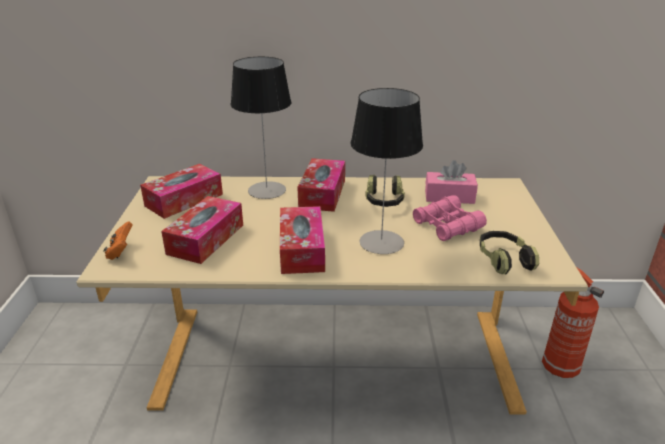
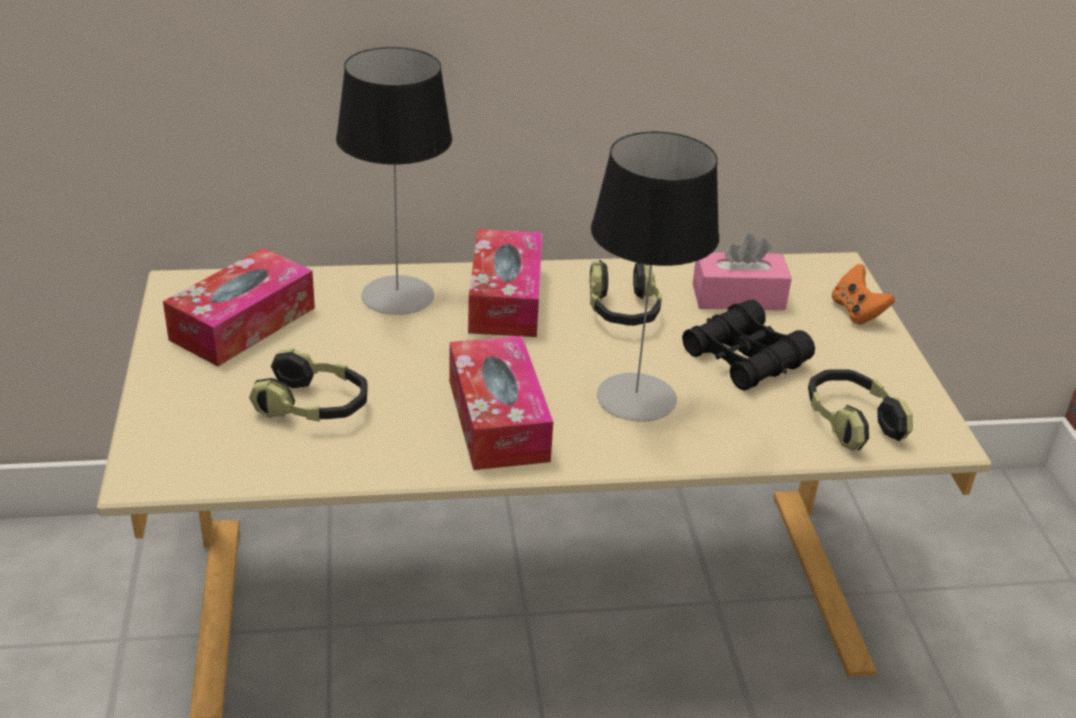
camera: 10 degrees left, 5 degrees up
orange game controller [103,221,133,260] -> orange game controller moved to [832,264,895,324]
tissue box [161,196,243,264] -> headphones [249,349,368,422]
pink binoculars [413,195,487,241] -> black binoculars [682,300,815,391]
fire extinguisher [542,268,604,378] -> none

